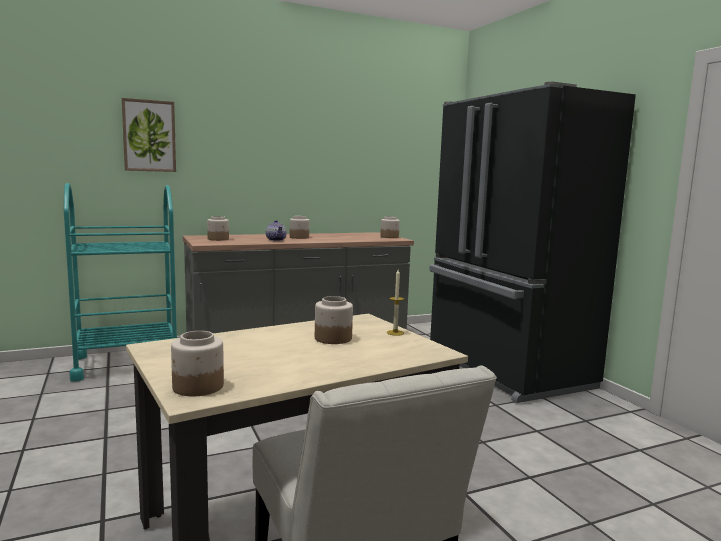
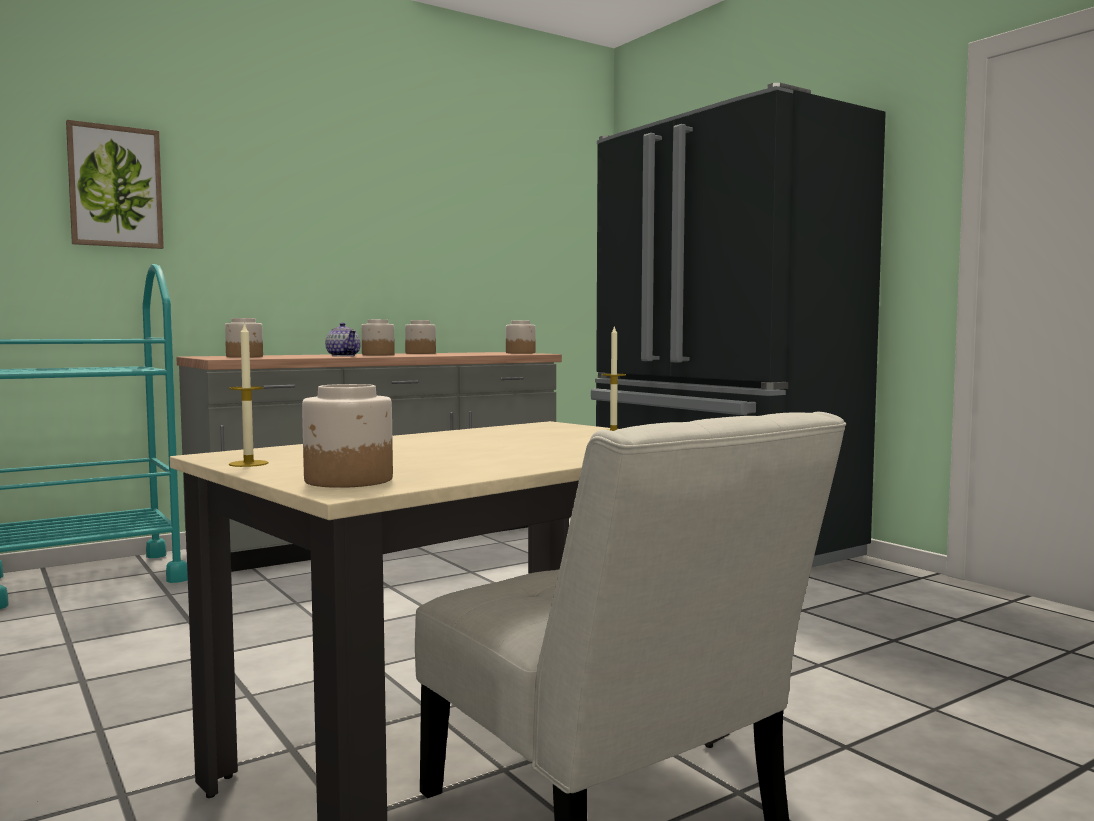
camera: 10 degrees left, 5 degrees down
jar [315,296,353,344] -> jar moved to [405,320,436,354]
none -> candle [229,322,269,467]

